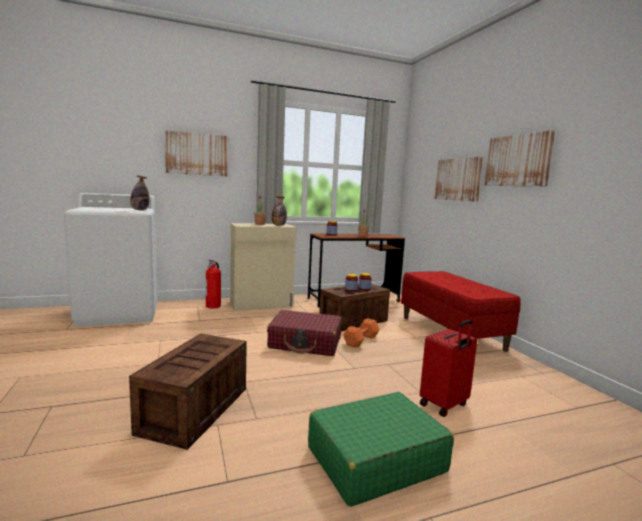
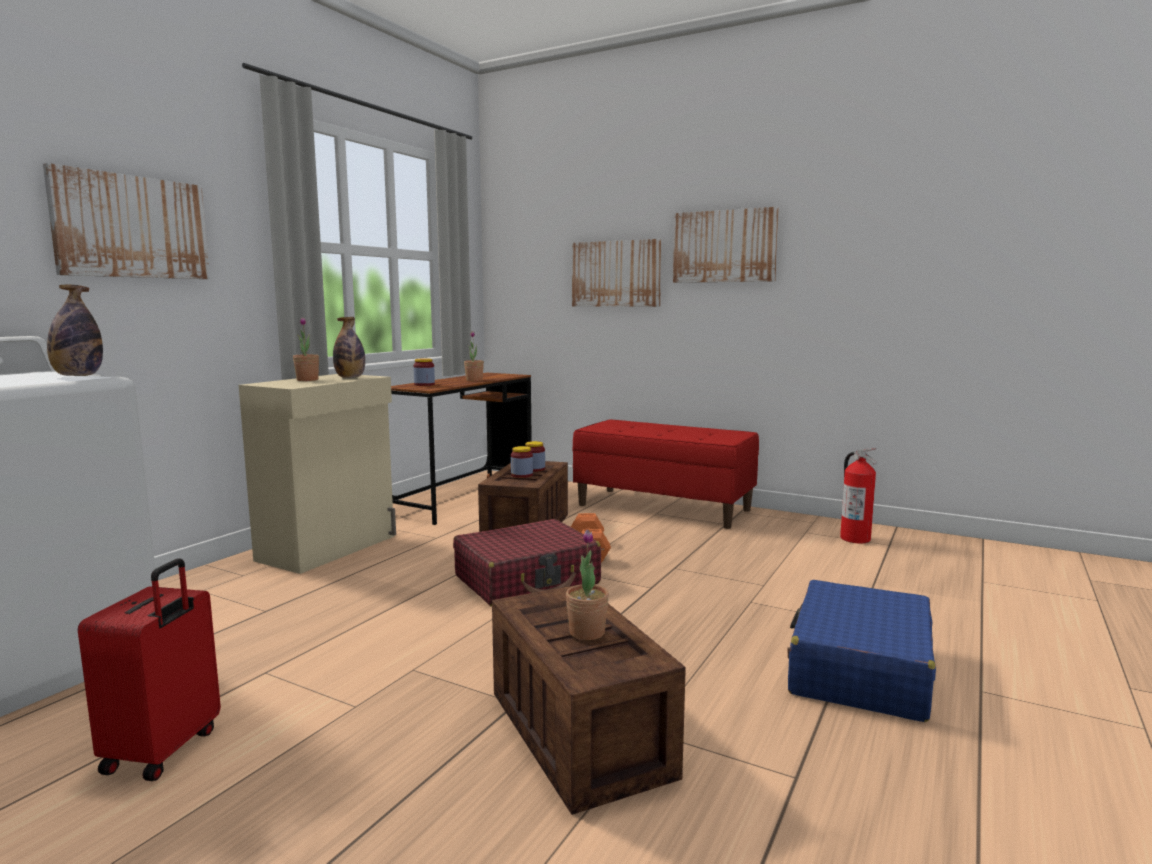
camera: 40 degrees left, 0 degrees up
fire extinguisher [206,260,221,308] -> fire extinguisher moved to [840,448,877,543]
green suitcase [308,392,454,507] -> blue suitcase [787,580,936,722]
red suitcase [420,320,477,417] -> red suitcase moved to [78,558,221,781]
none -> potted plant [566,530,609,640]

